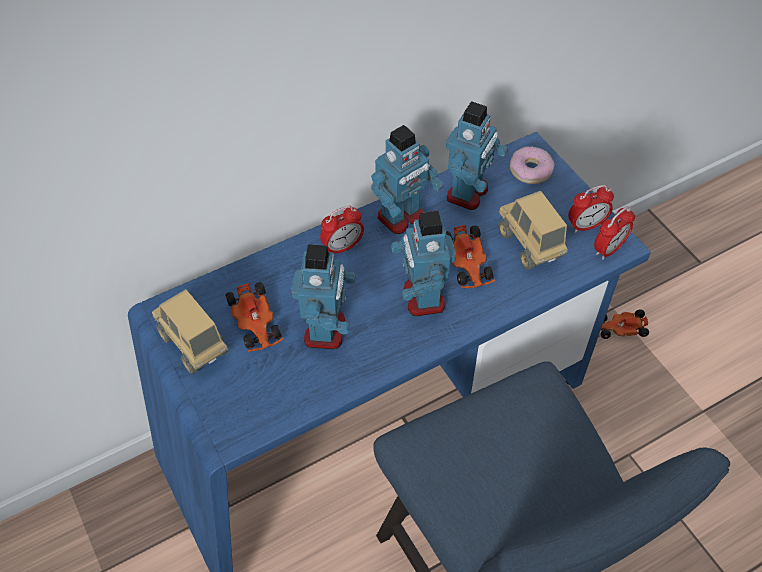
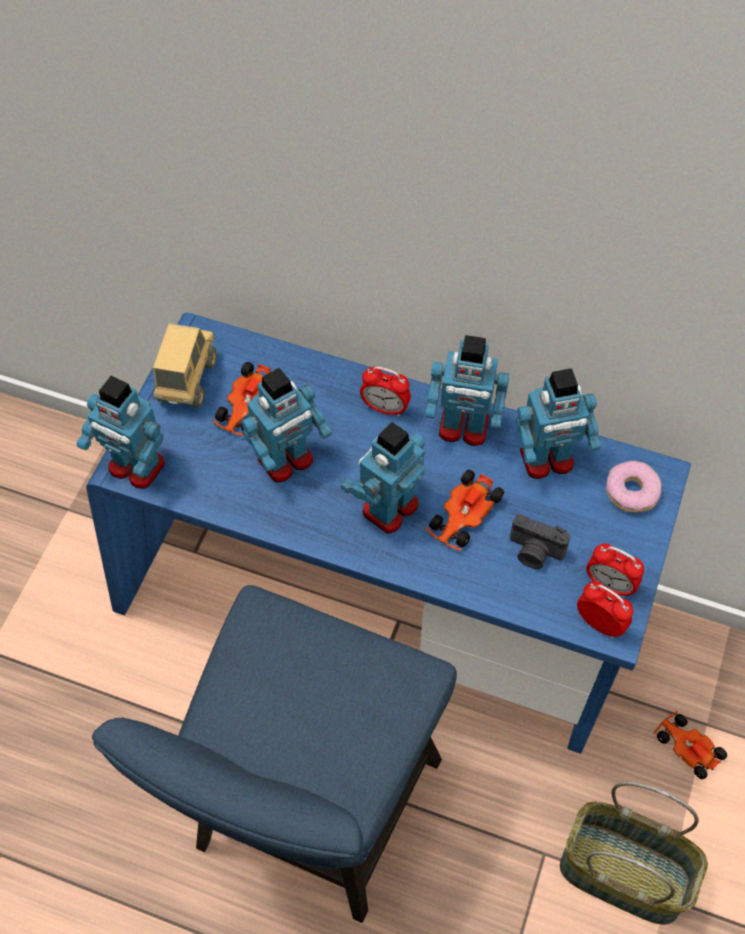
camera: 50 degrees right, 5 degrees up
toy truck [498,191,568,270] -> camera [510,514,570,569]
alarm clock [594,207,635,260] -> alarm clock turned 150 degrees counterclockwise [577,581,633,639]
none -> toy robot [77,376,165,489]
none -> basket [560,782,708,925]

